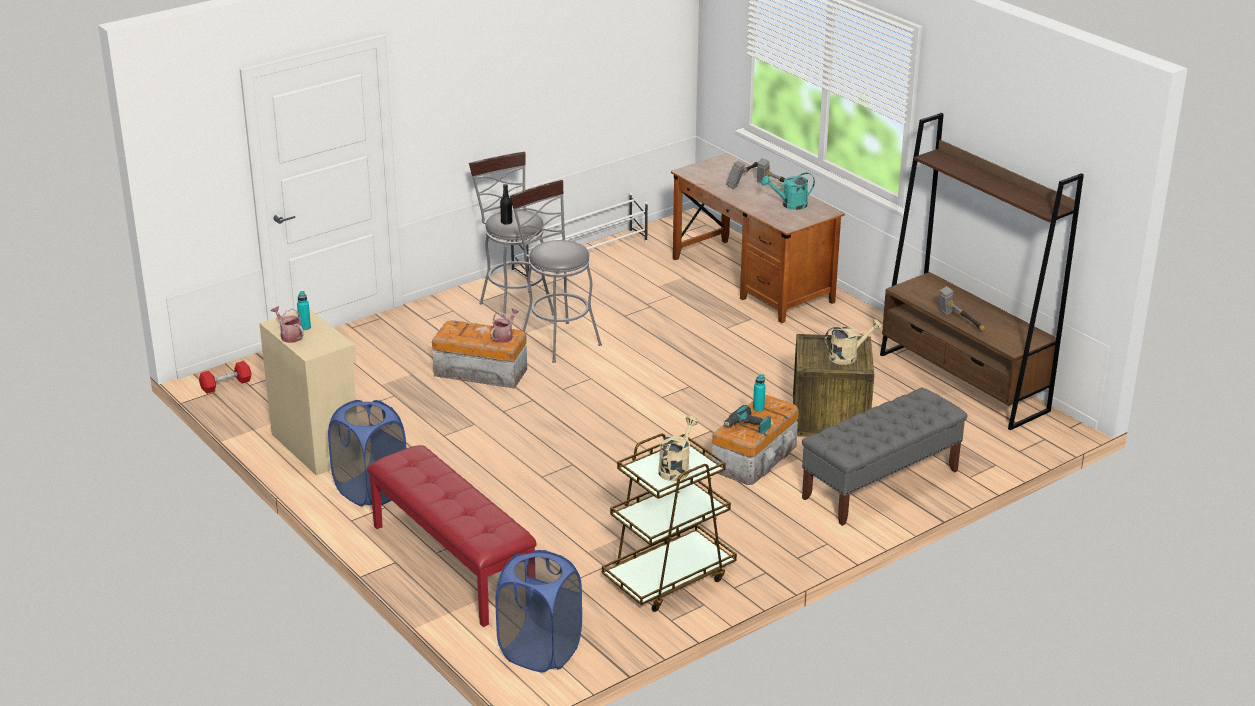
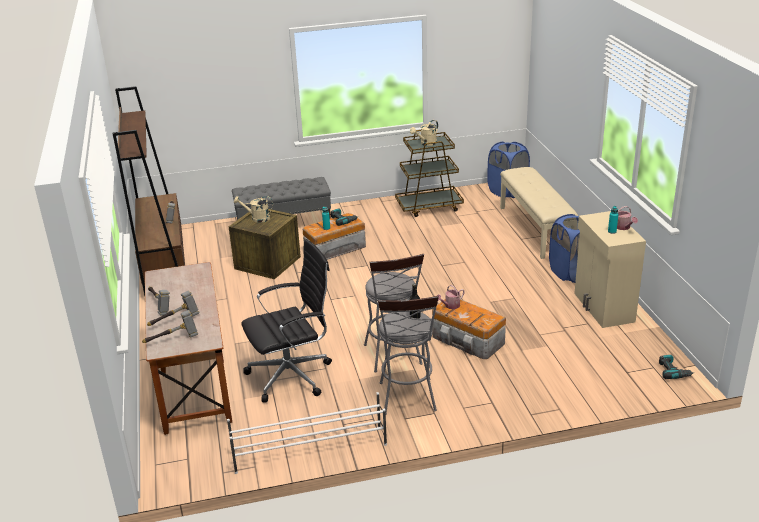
camera: 155 degrees left, 0 degrees up
red dumbbell [199,361,252,394] -> power drill [659,355,694,379]
red bench [367,445,537,627] -> beige bench [500,167,578,259]
turquoise watering can [762,172,815,210] -> none
none -> hammer [142,310,198,343]
none -> black office chair [241,239,332,403]

